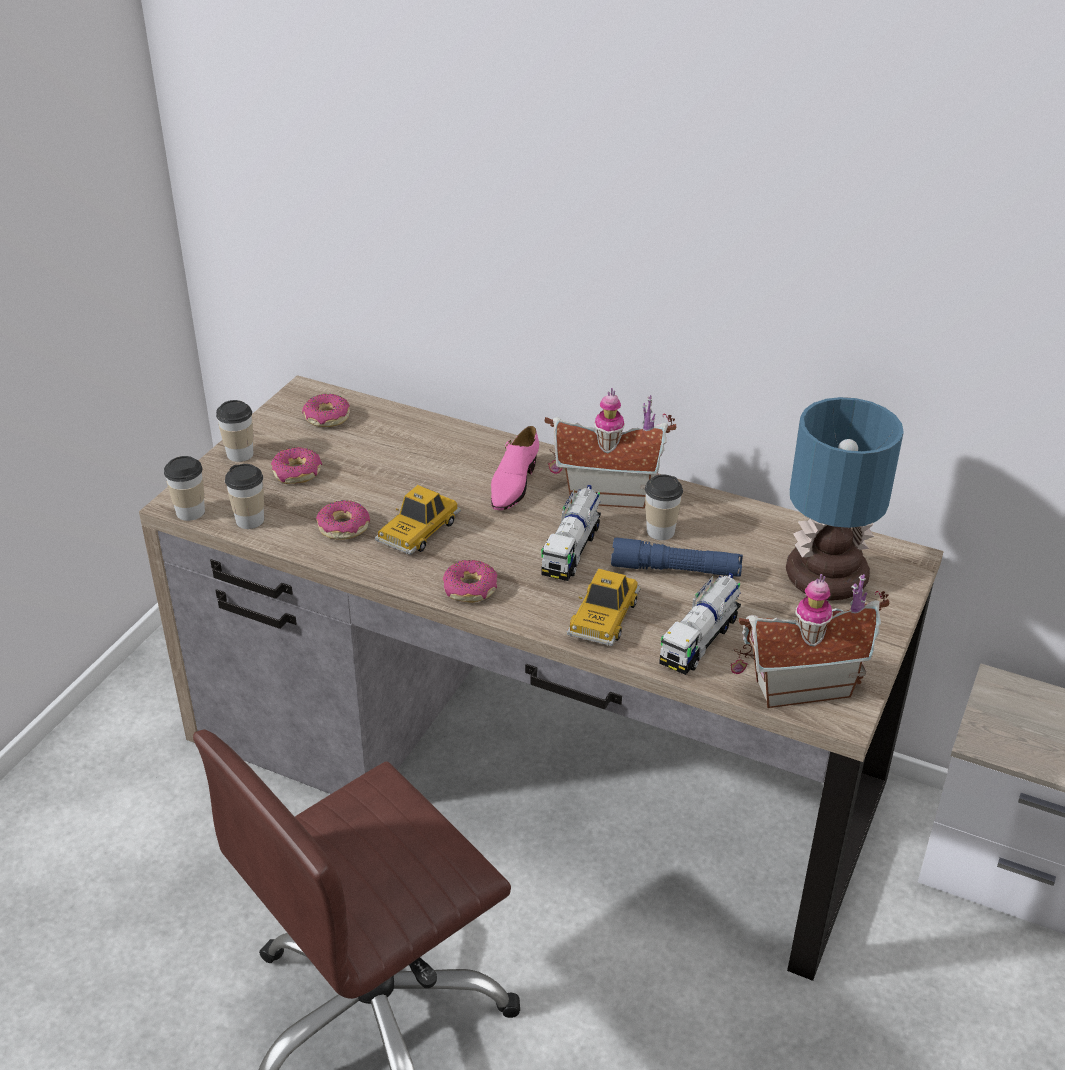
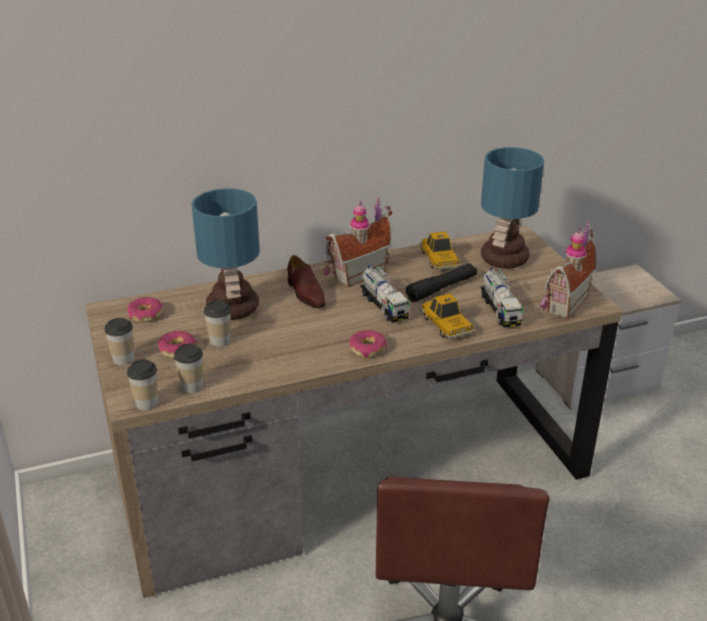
camera: 45 degrees left, 5 degrees down
donut [316,500,370,539] -> none
toy car [375,485,461,555] -> toy car moved to [420,231,461,270]
pink shoe [491,426,539,510] -> brown shoe [287,255,326,308]
blue flashlight [611,538,743,577] -> black flashlight [406,263,477,302]
cup [645,474,683,540] -> cup moved to [204,300,231,347]
none -> table lamp [191,188,260,320]

